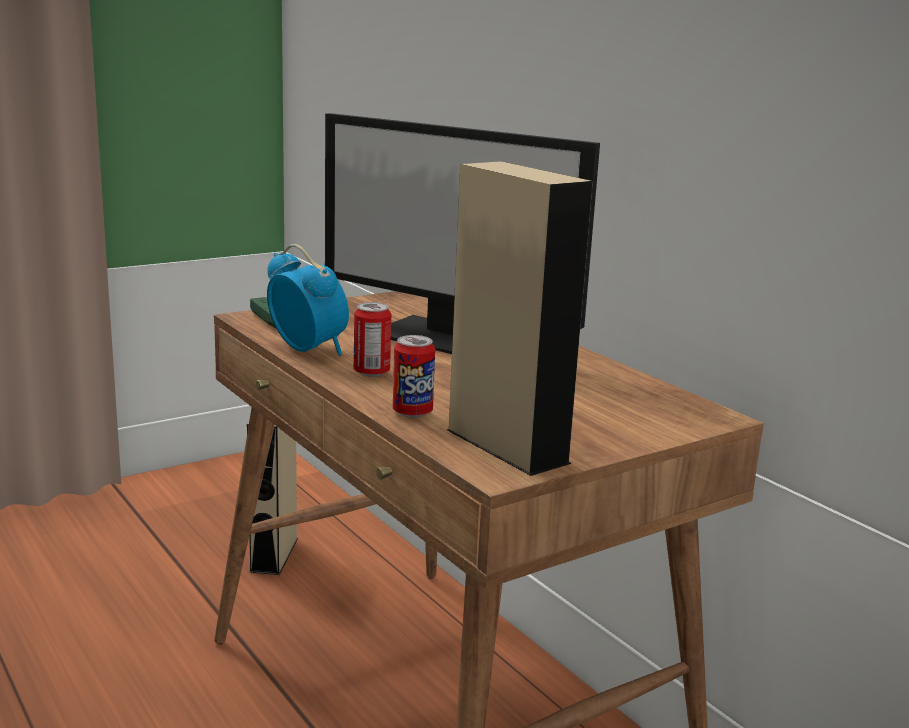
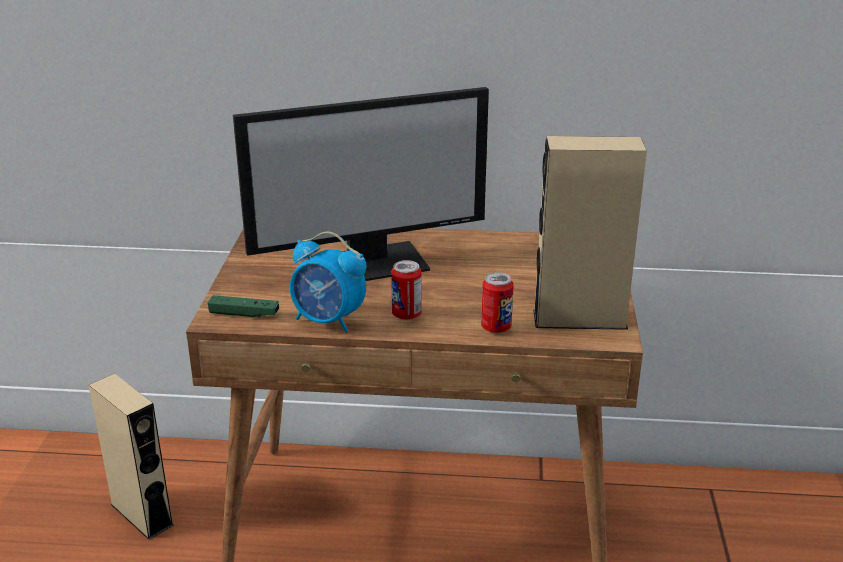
camera: 50 degrees left, 10 degrees up
alarm clock [267,244,349,356] -> alarm clock turned 150 degrees counterclockwise [290,231,366,333]

